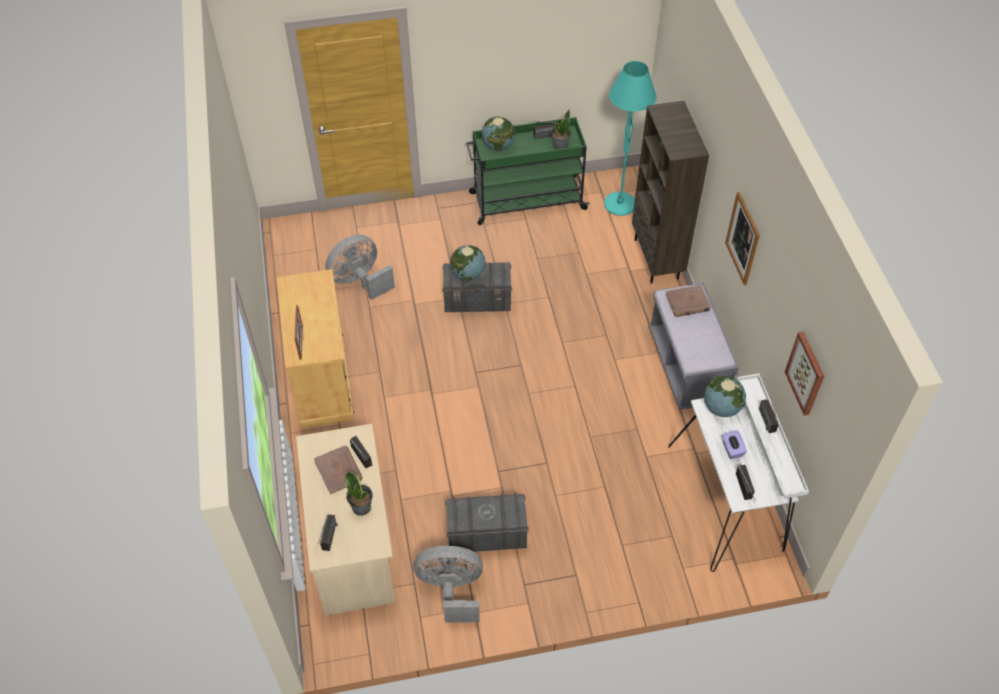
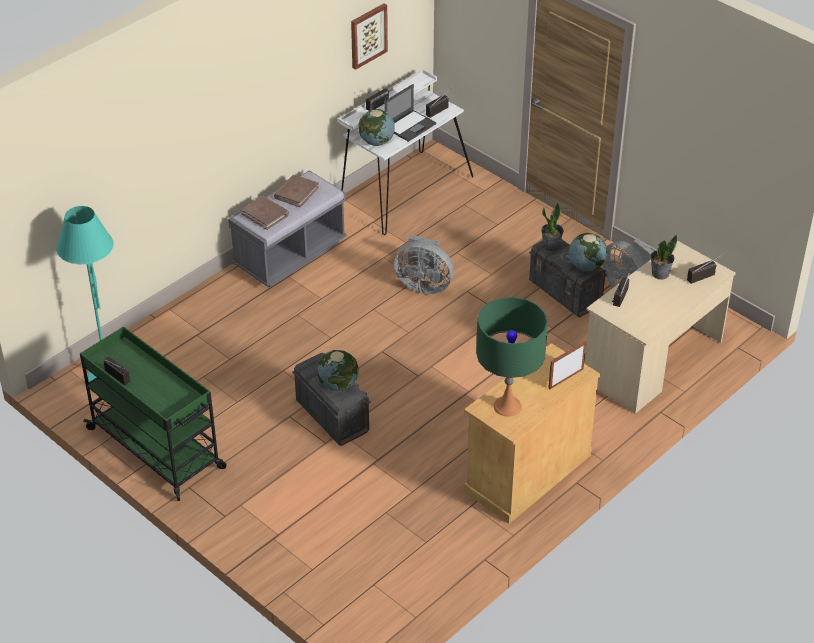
camera: 125 degrees left, 10 degrees down
brown book [314,446,363,494] -> brown book moved to [274,175,319,207]
grey fan [325,234,395,300] -> grey fan moved to [394,235,454,294]
globe [481,116,515,151] -> globe moved to [569,233,607,271]
potted plant [551,110,571,150] -> potted plant moved to [541,202,564,251]
brown bookcase [632,101,709,284] -> none
purple tissue box [722,430,746,459] -> laptop [384,84,436,142]
picture [725,192,760,285] -> none
none -> green table lamp [476,297,548,417]

